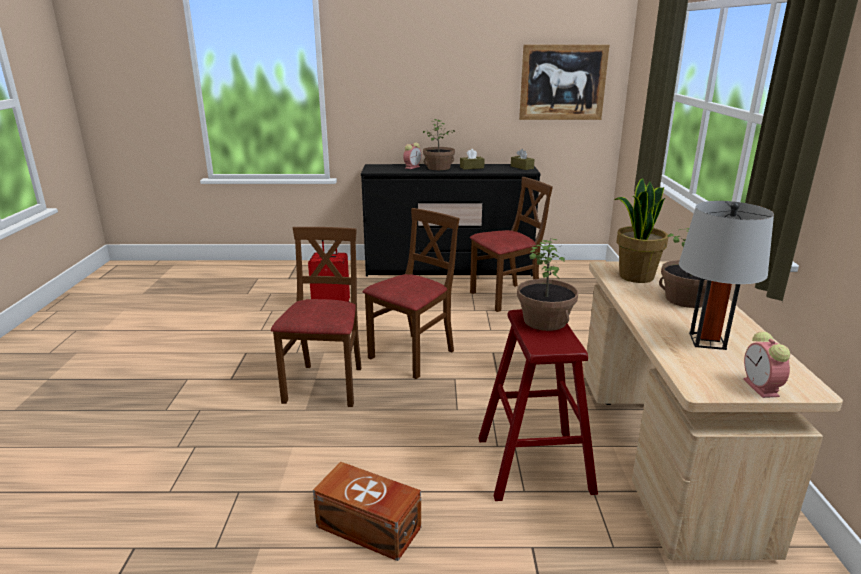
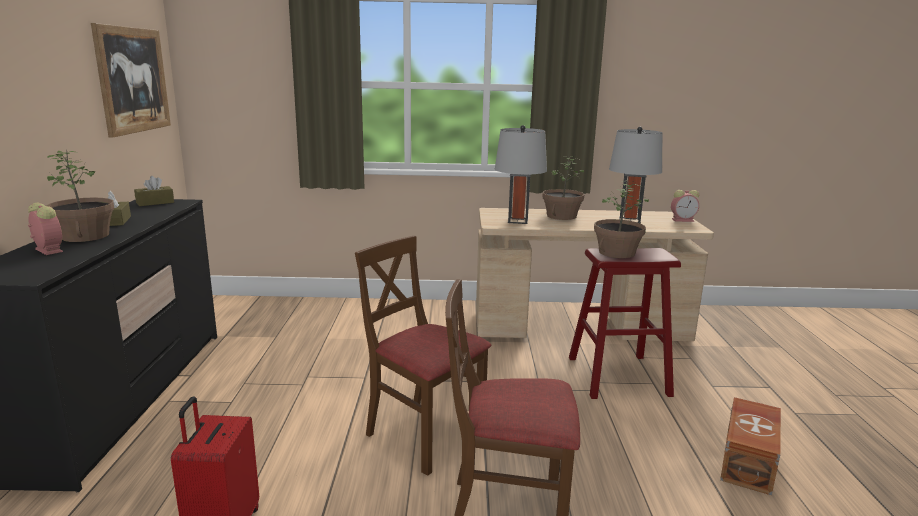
camera: 90 degrees left, 5 degrees down
brown chair [470,177,553,312] -> none
potted plant [614,178,668,283] -> grey table lamp [495,125,547,224]

